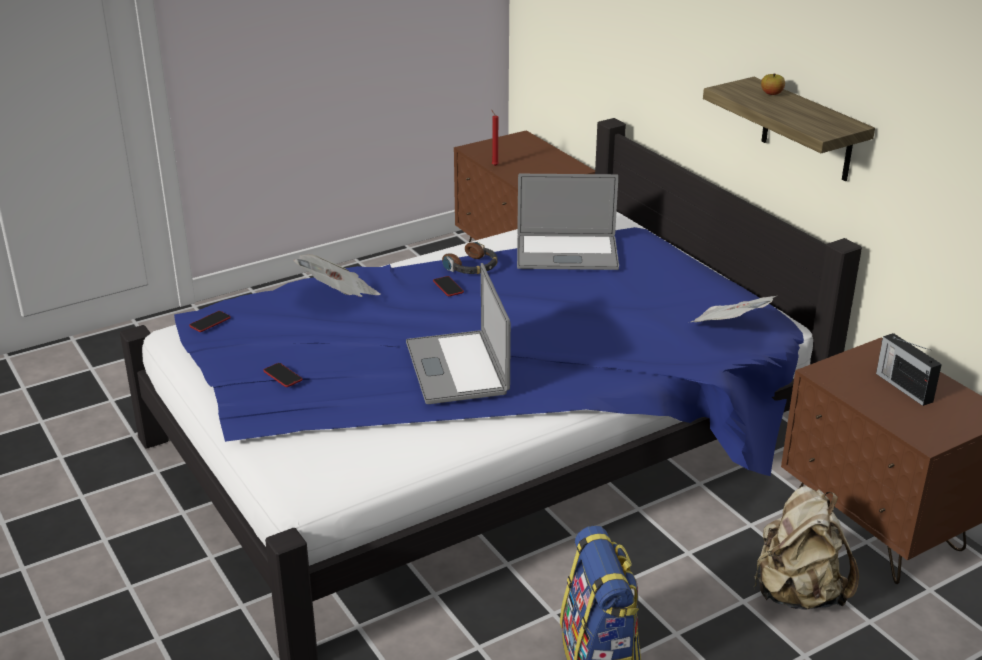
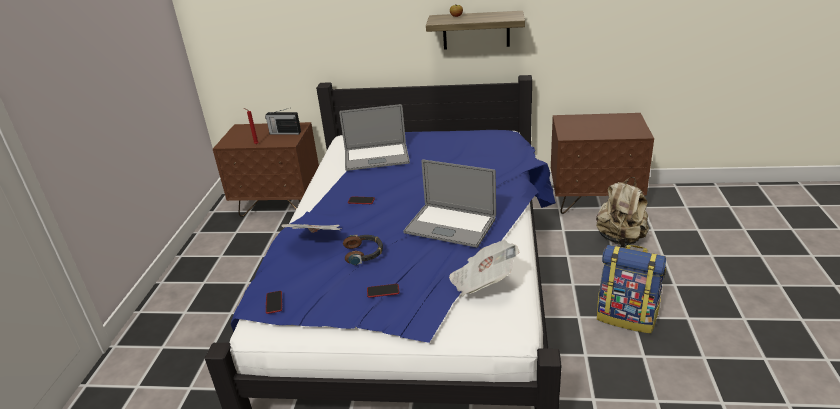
camera: 50 degrees left, 0 degrees up
headphones [442,242,498,274] -> headphones moved to [343,235,383,265]
laptop [517,174,619,270] -> laptop turned 45 degrees clockwise [339,104,410,171]
newspaper [691,296,776,322] -> newspaper moved to [449,240,519,296]
radio [876,333,942,406] -> radio moved to [265,108,301,135]

